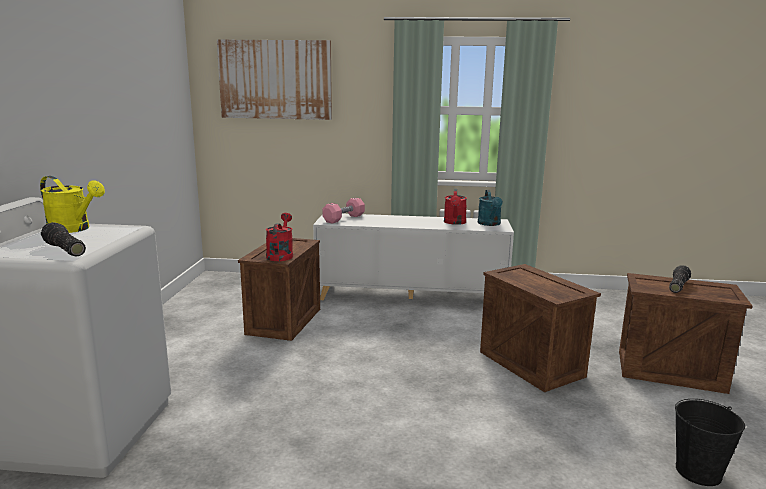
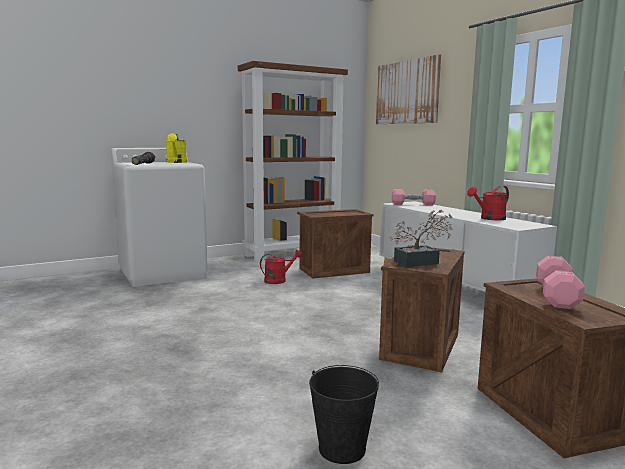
camera: 55 degrees right, 5 degrees down
red watering can [266,213,293,261] -> red watering can moved to [260,250,302,284]
turquoise watering can [478,190,503,226] -> none
flashlight [669,265,691,293] -> pink dumbbell [536,256,585,309]
none -> brown bookcase [238,61,348,263]
none -> potted plant [390,210,453,267]

